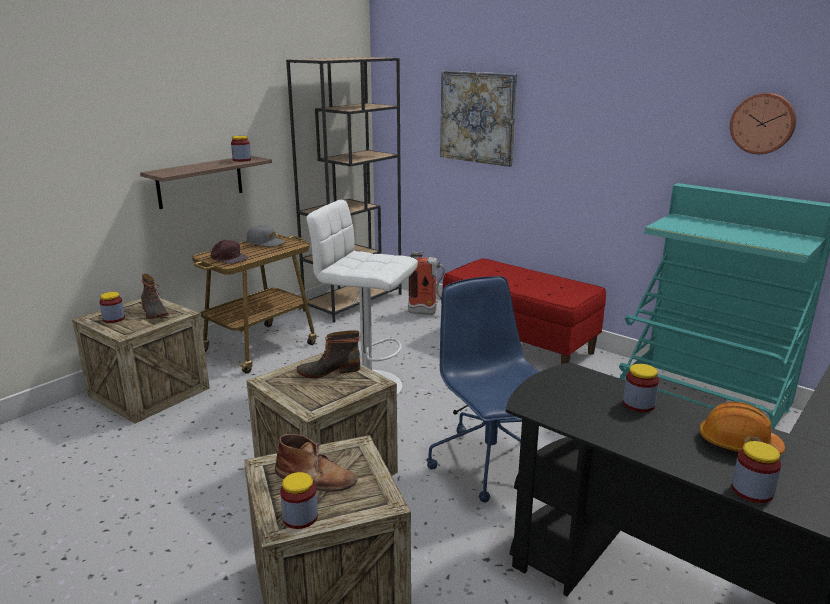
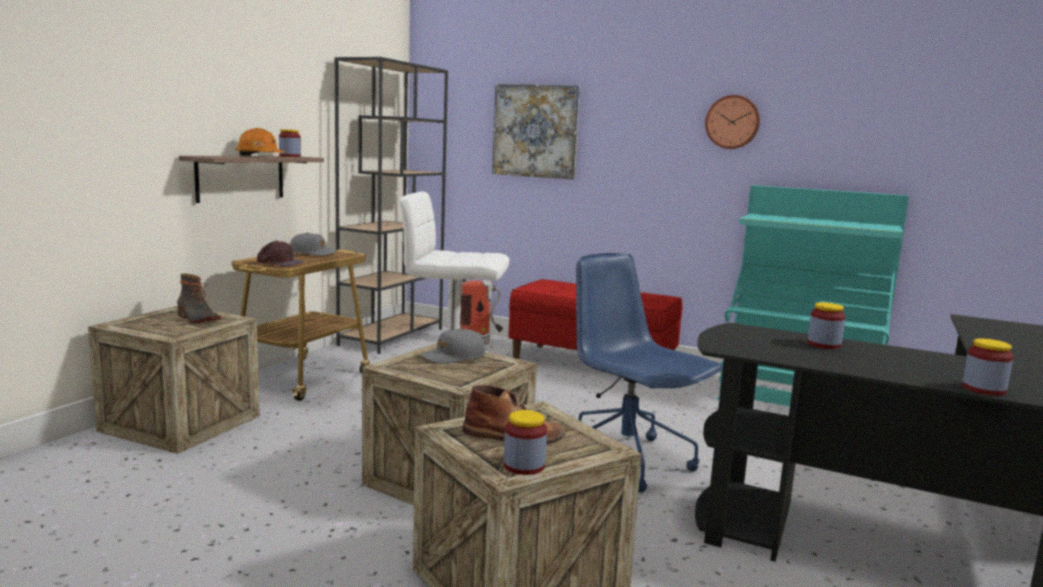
camera: 15 degrees left, 10 degrees down
jar [99,292,125,323] -> none
boot [297,330,360,378] -> grey cap [421,329,485,364]
orange hard hat [699,402,785,455] -> orange hard hat moved to [235,128,285,156]
wall clock [730,93,796,154] -> wall clock moved to [705,95,760,149]

